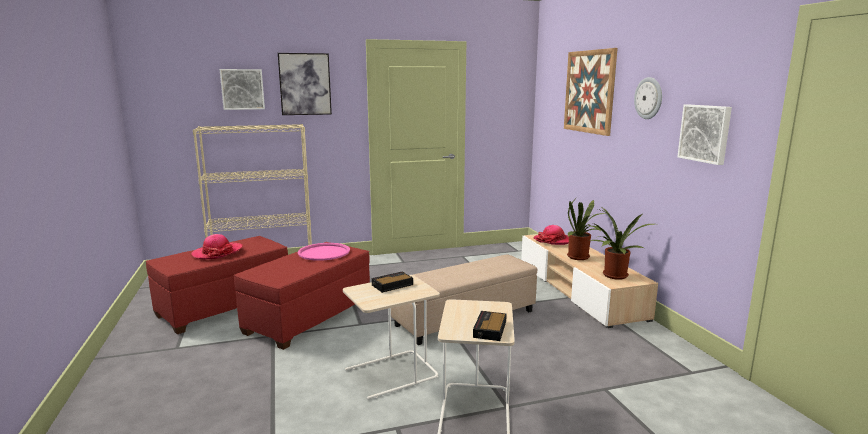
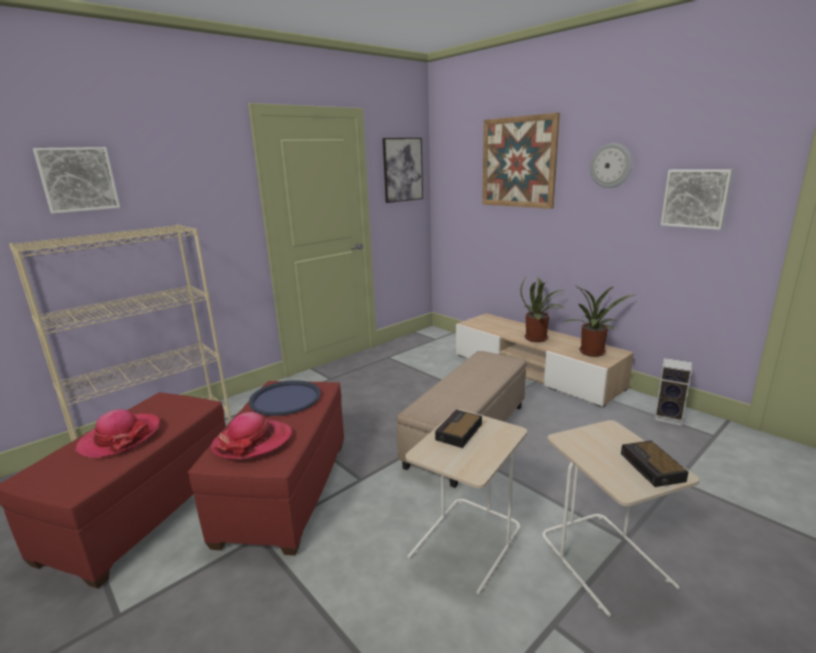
camera: 25 degrees left, 5 degrees up
picture [278,53,332,115] -> picture moved to [383,138,423,203]
pink tray [298,243,350,261] -> blue tray [249,380,321,416]
hat [534,225,569,245] -> hat moved to [211,412,292,460]
none -> speaker [654,358,692,426]

